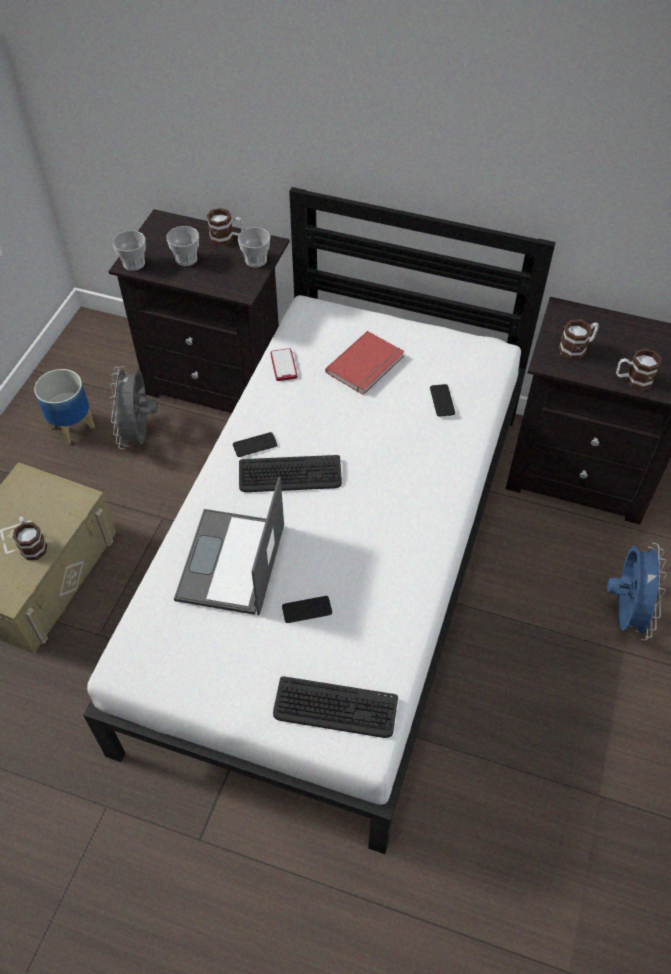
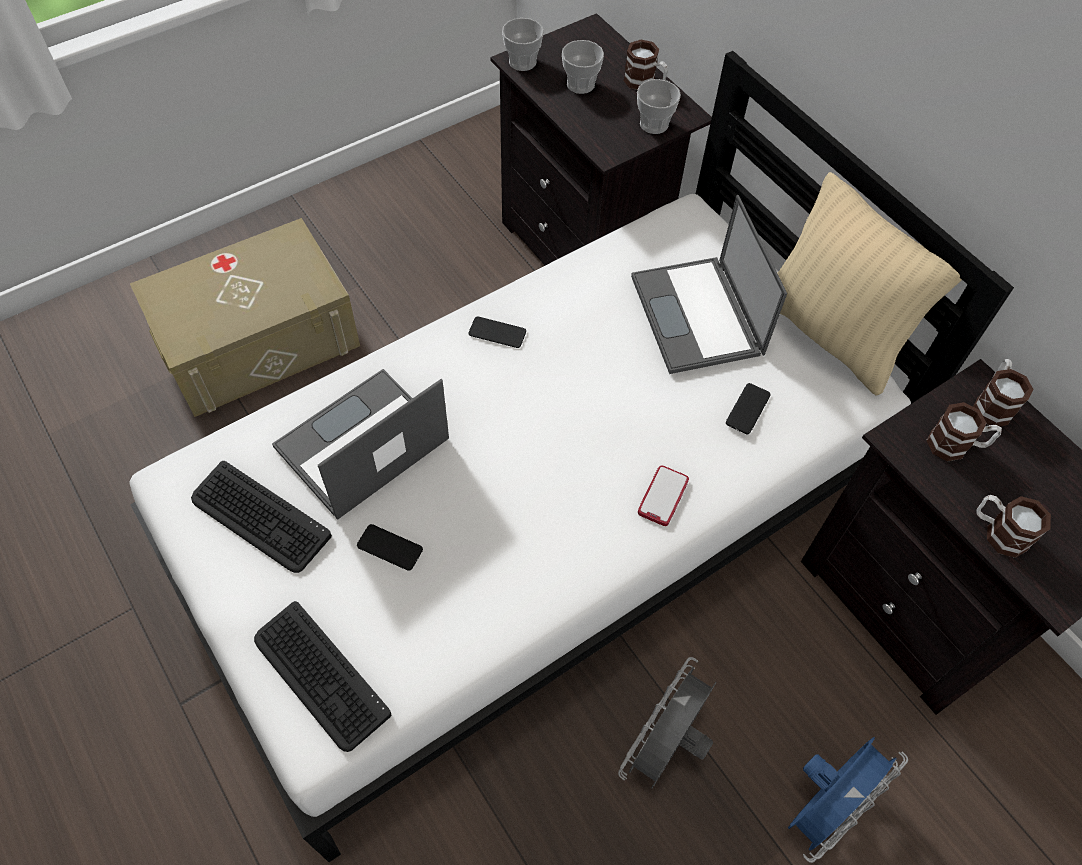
camera: 35 degrees right, 5 degrees up
mug [13,516,47,560] -> mug moved to [973,359,1033,426]
planter [34,369,95,445] -> none
grey fan [110,366,158,449] -> grey fan moved to [618,657,716,788]
keyboard [239,455,342,492] -> keyboard moved to [191,461,332,573]
phone [270,348,297,381] -> phone moved to [638,466,689,526]
red book [325,331,405,395] -> laptop [631,195,787,374]
none -> beige pillow [778,172,962,396]

